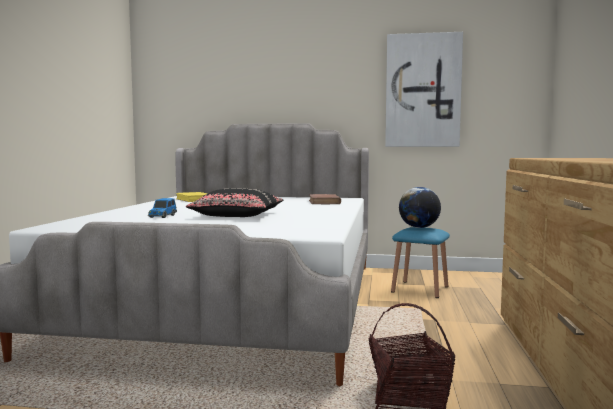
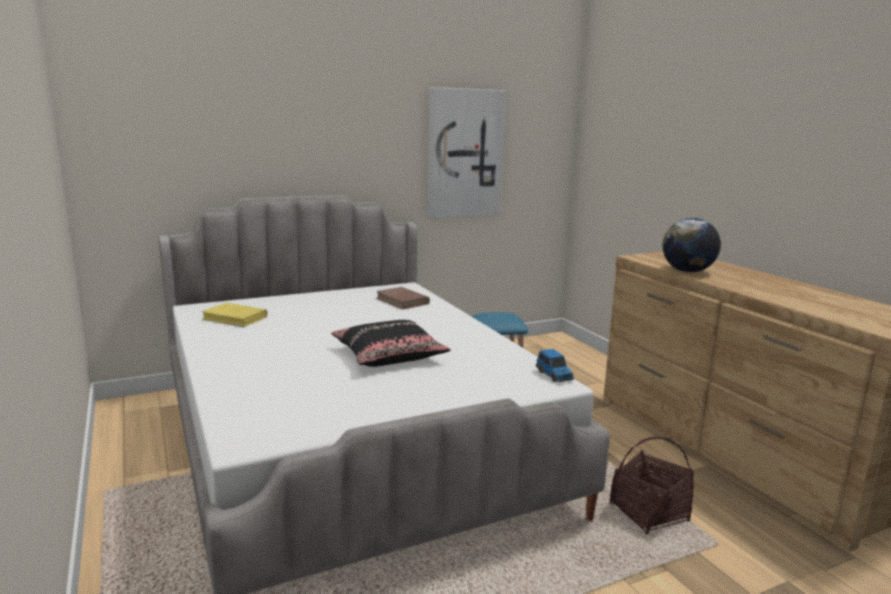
camera: 35 degrees left, 10 degrees up
toy car [148,198,177,218] -> toy car moved to [536,349,574,382]
globe [399,187,441,228] -> globe moved to [662,218,721,272]

